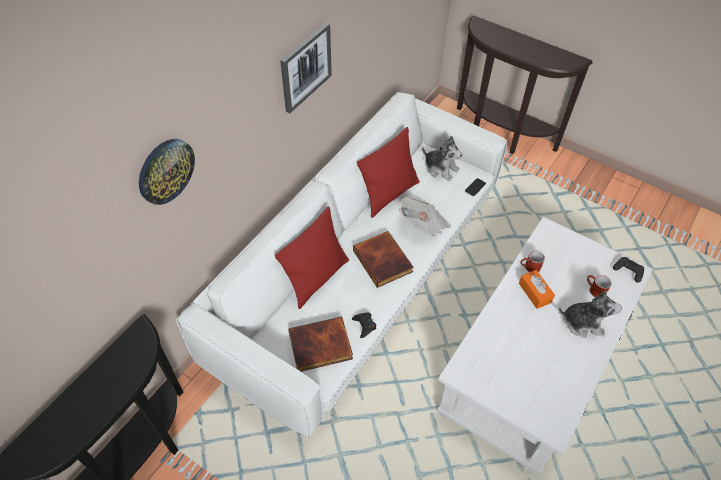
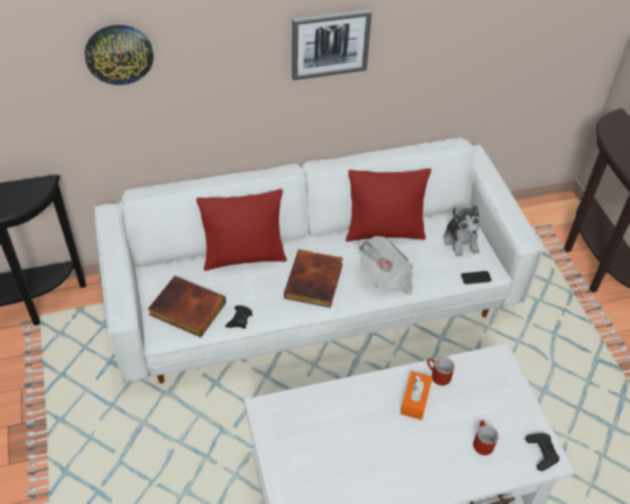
camera: 40 degrees right, 5 degrees down
plush toy [558,291,622,338] -> none

